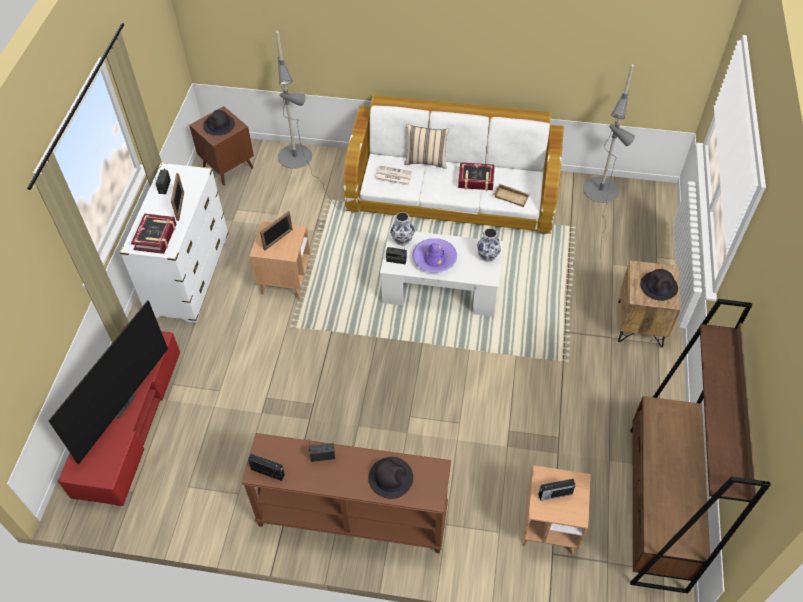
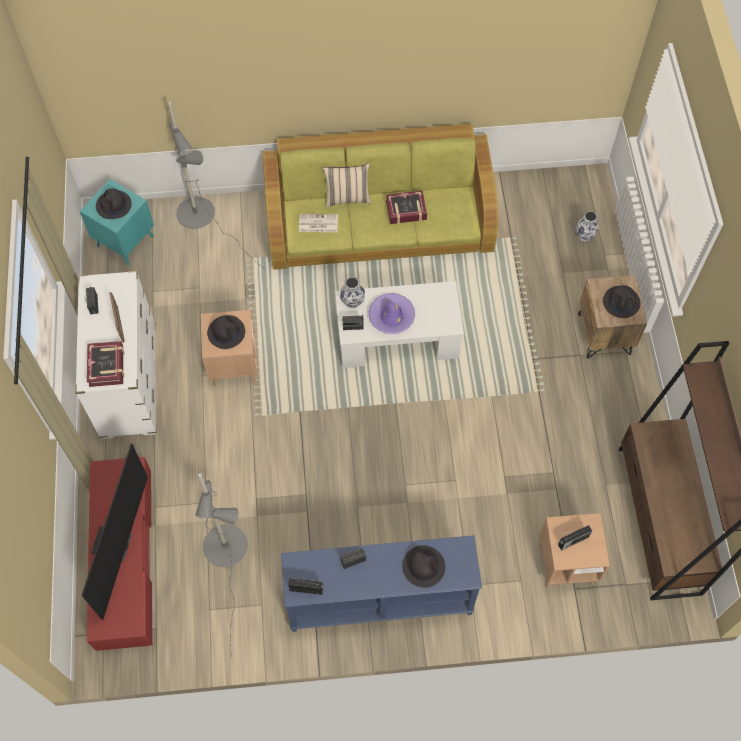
camera: 15 degrees left, 10 degrees up
brown side table [189,106,254,186] -> turquoise side table [80,179,154,265]
brown console table [241,433,451,553] -> blue console table [281,535,482,632]
picture frame [260,211,293,251] -> black hat [207,315,245,349]
white sofa [344,95,564,234] -> green sofa [263,124,498,270]
vase [477,228,501,262] -> vase moved to [575,211,599,242]
beige tray [493,183,530,207] -> none
grey floor lamp [583,64,635,257] -> grey floor lamp moved to [196,473,248,658]

